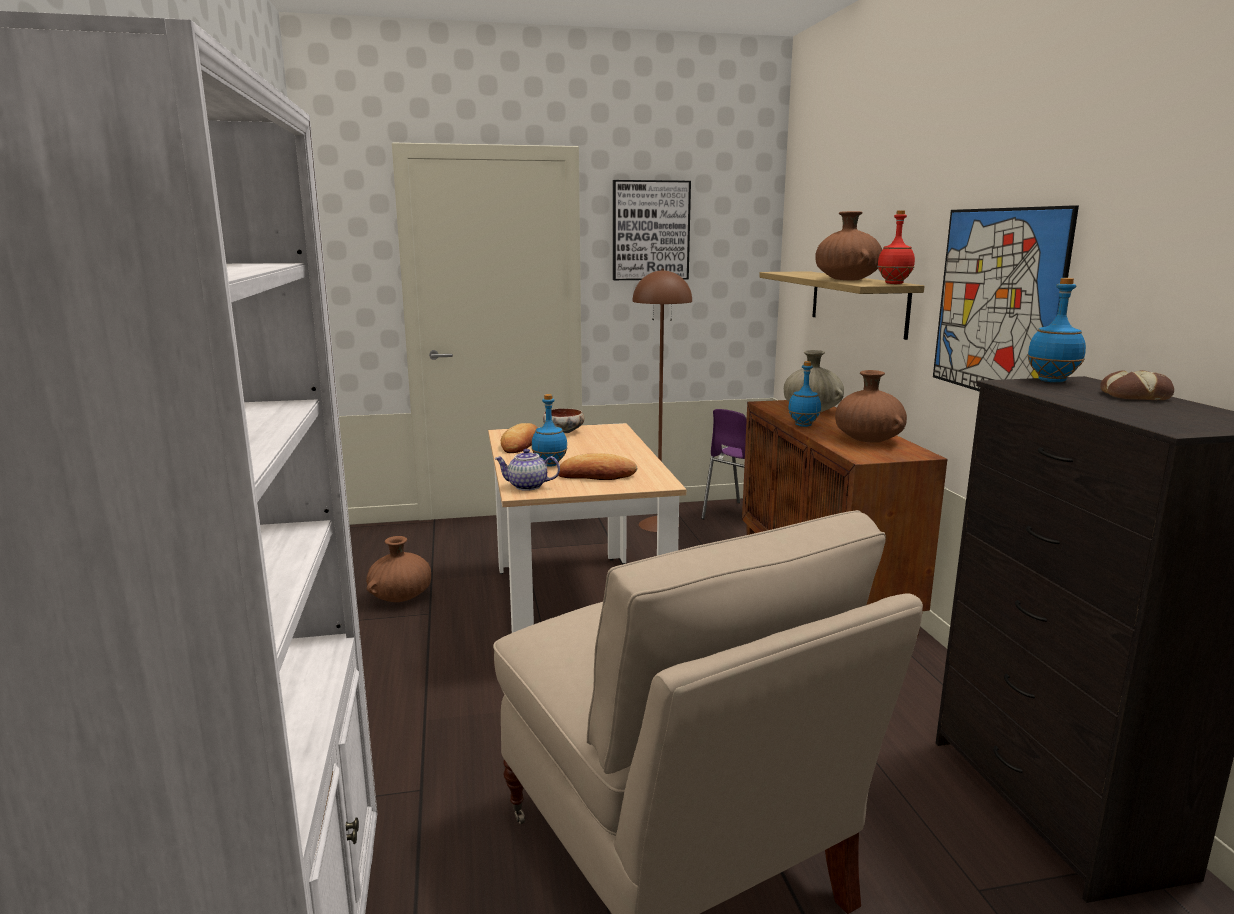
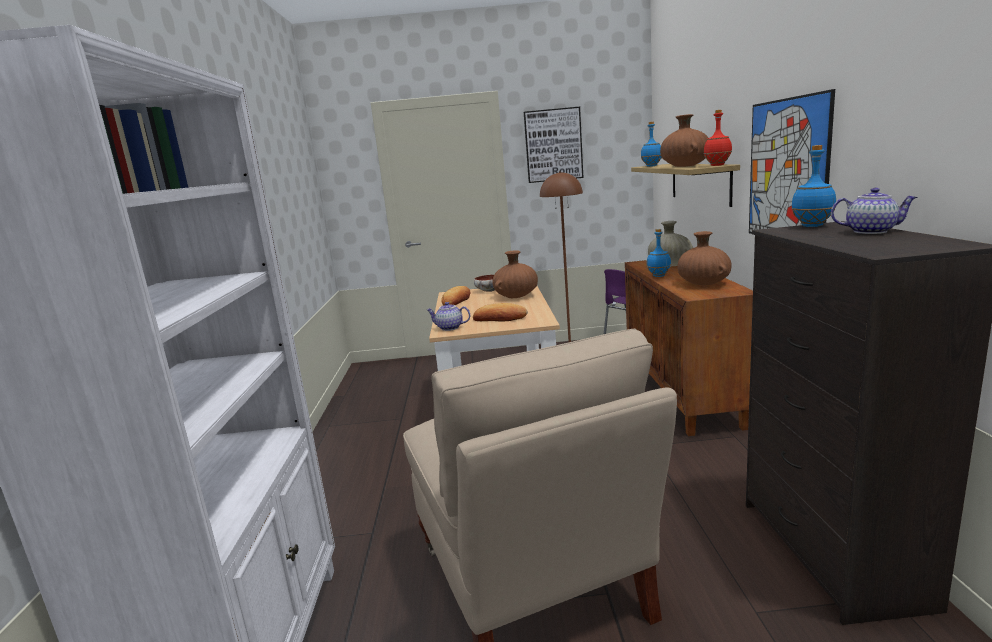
camera: 10 degrees right, 0 degrees up
brown vase [366,536,431,602] -> brown vase moved to [492,250,538,298]
blue bottle [531,394,568,467] -> blue bottle moved to [641,122,662,167]
bread [1100,370,1174,400] -> teapot [831,188,918,234]

